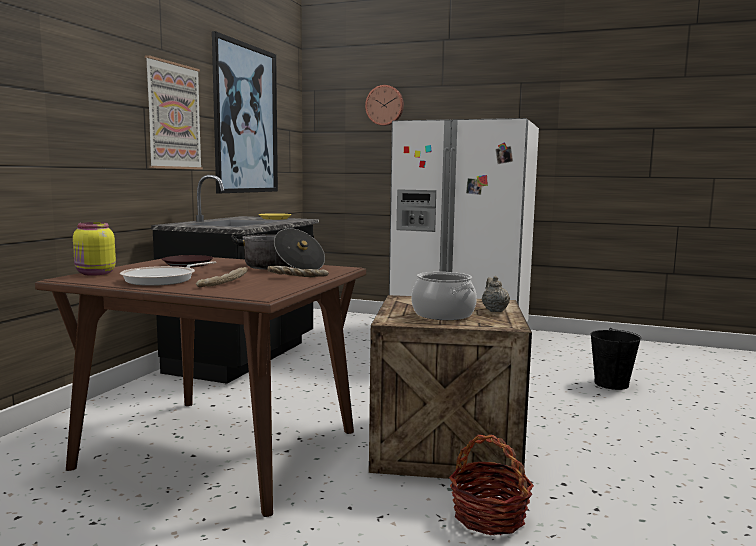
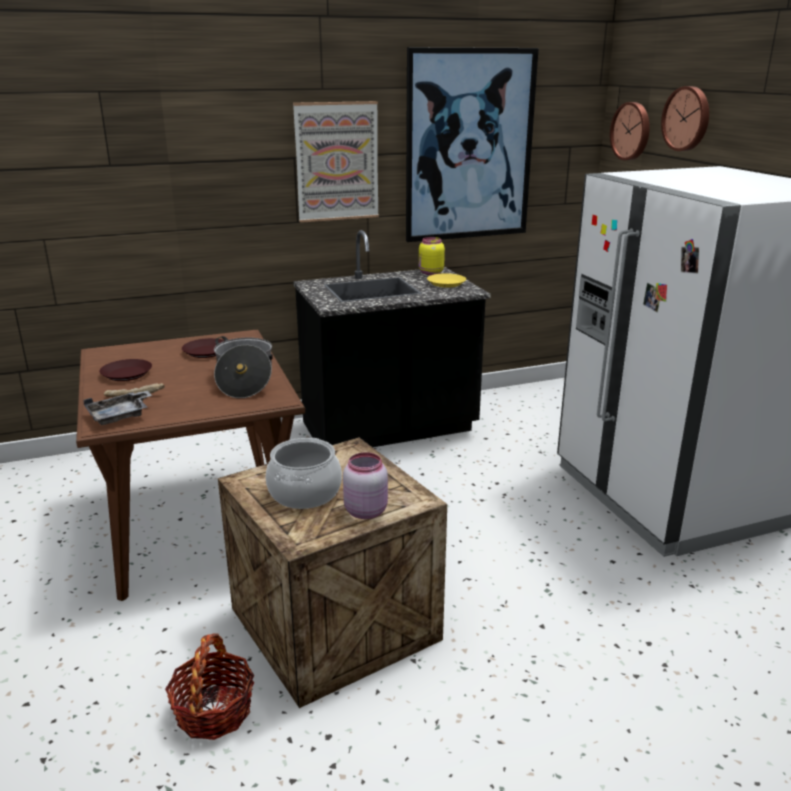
camera: 50 degrees right, 15 degrees up
yellow jar [73,222,116,276] -> yellow jar moved to [419,237,445,275]
frying pan [120,261,216,286] -> brown plate [99,359,152,381]
bread [268,266,329,277] -> none
beige teapot [482,276,510,312] -> pink jar [343,452,388,519]
black bucket [591,328,641,390] -> none
none -> grey tray [83,391,152,425]
none -> wall clock [610,102,650,160]

